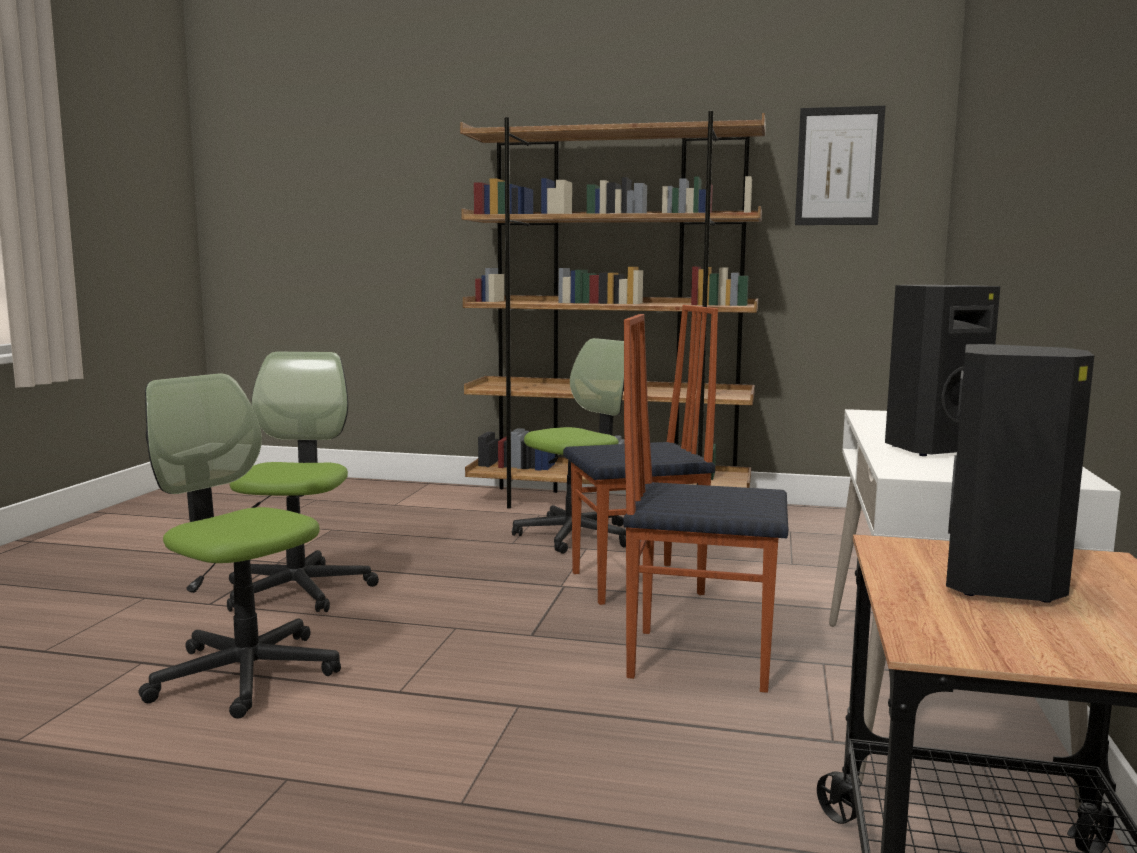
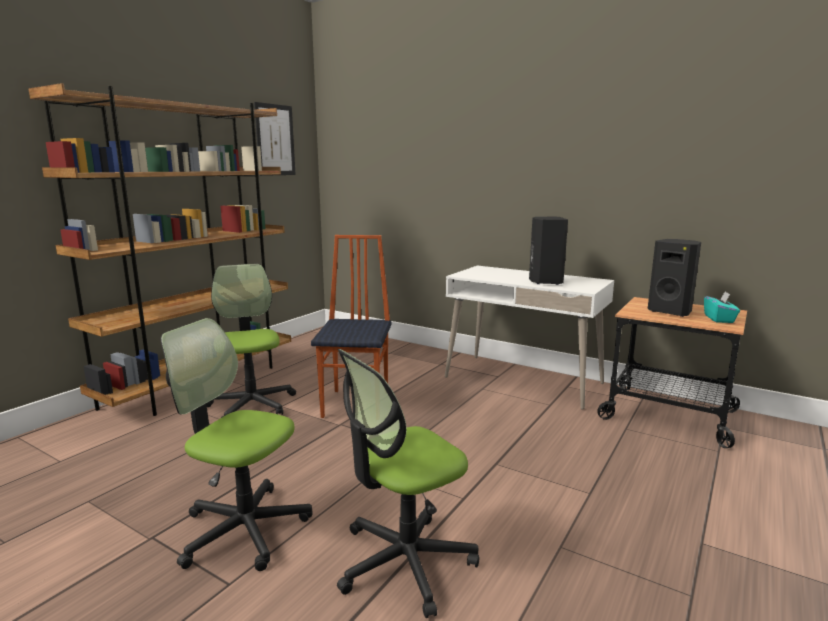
camera: 70 degrees left, 5 degrees up
chair [623,314,788,693] -> none
none -> turquoise tissue box [704,291,740,323]

